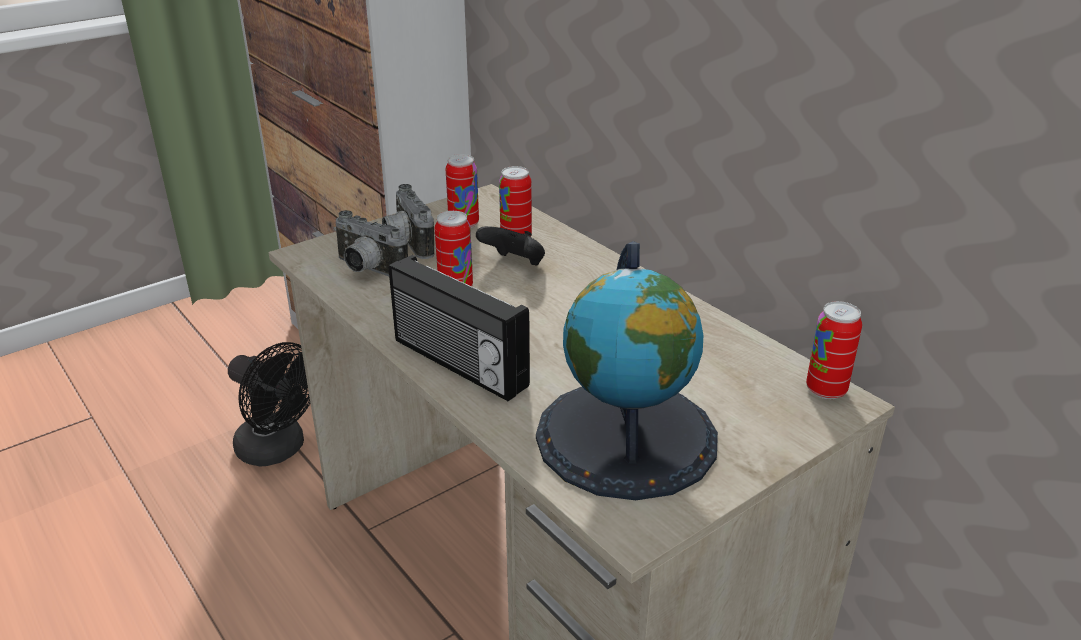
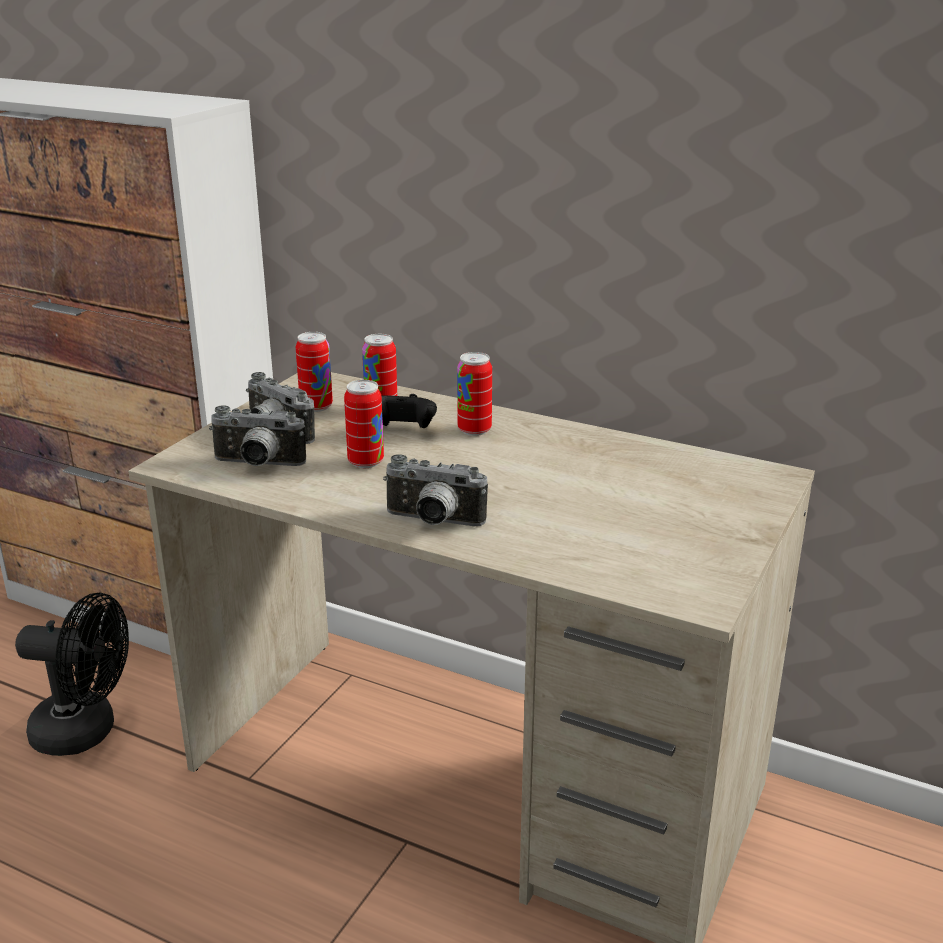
camera: 25 degrees left, 5 degrees down
radio [388,255,530,401] -> camera [383,454,488,526]
globe [536,241,718,500] -> none
can [806,301,862,399] -> can moved to [457,352,492,436]

